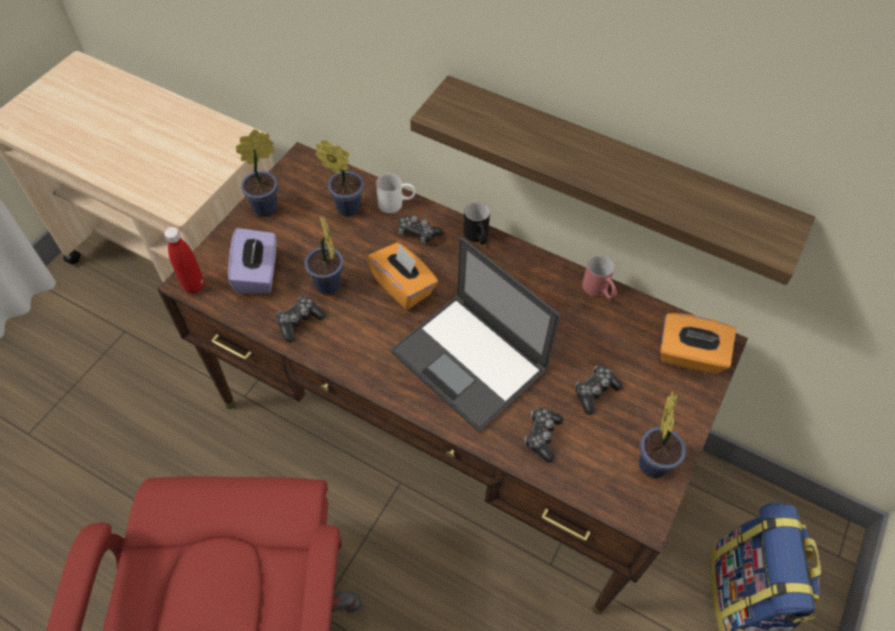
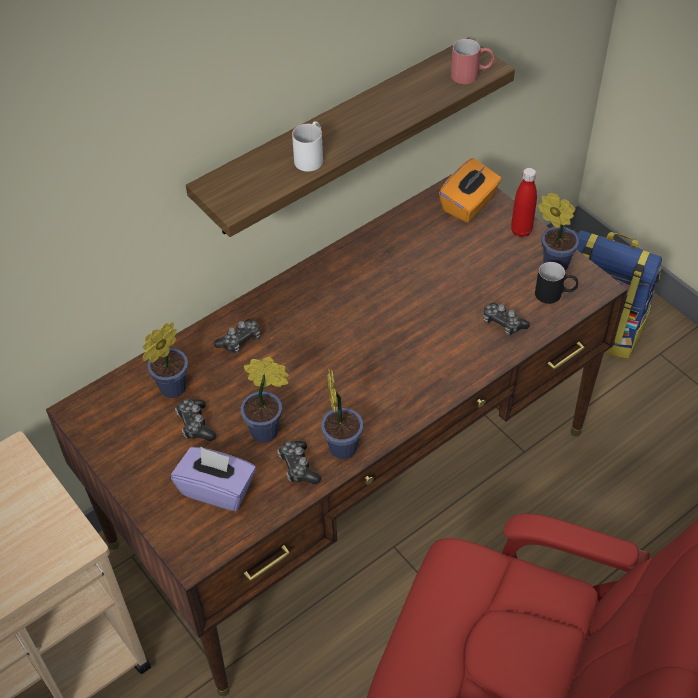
camera: 65 degrees left, 5 degrees down
red bottle [164,227,204,294] -> red bottle moved to [511,168,537,237]
potted plant [236,129,278,217] -> potted plant moved to [321,368,363,459]
orange tissue box [367,243,438,310] -> none
white mug [376,174,415,213] -> white mug moved to [292,121,323,172]
laptop [390,237,561,433] -> none
black mug [463,202,490,245] -> black mug moved to [535,262,578,304]
game controller [575,366,623,415] -> game controller moved to [175,399,216,441]
red mug [582,255,617,299] -> red mug moved to [451,39,494,84]

